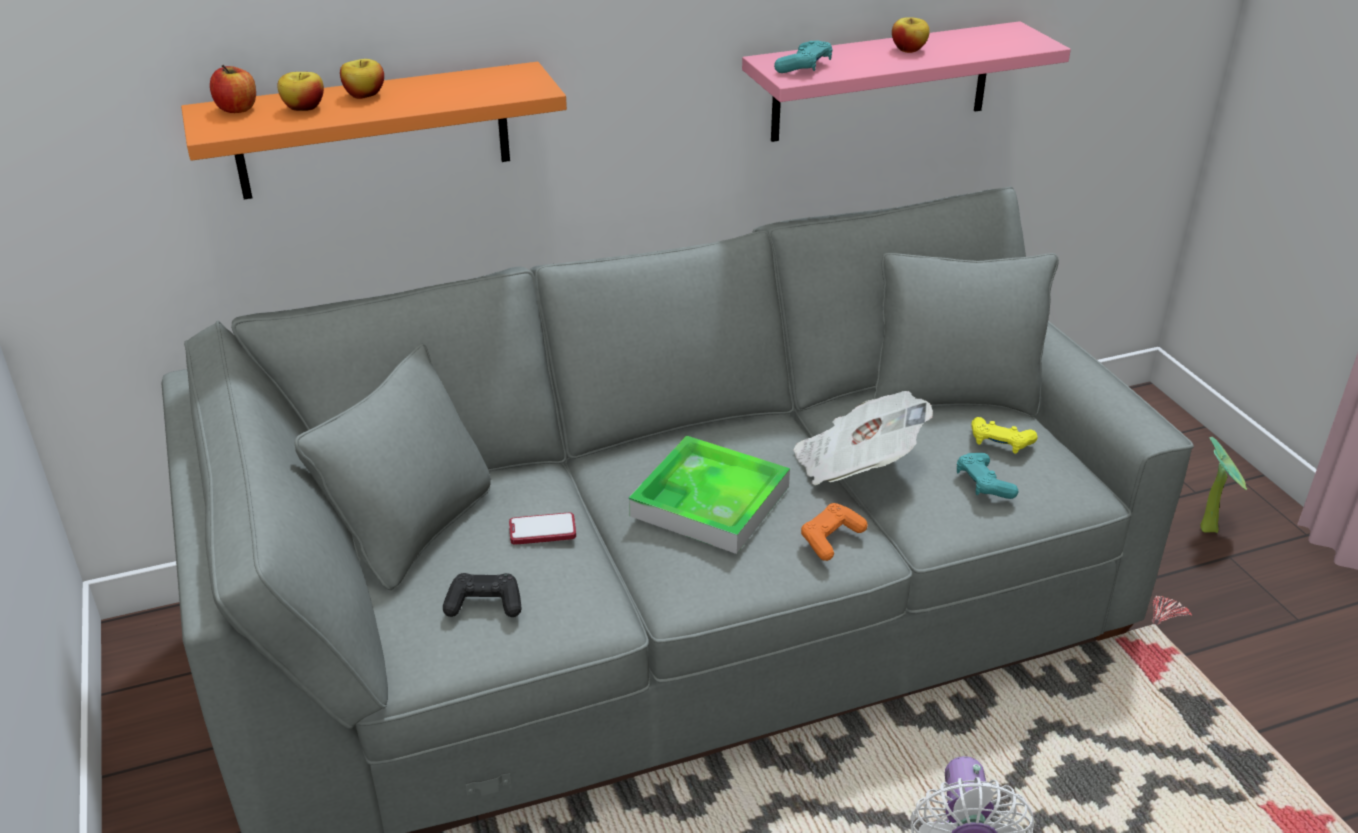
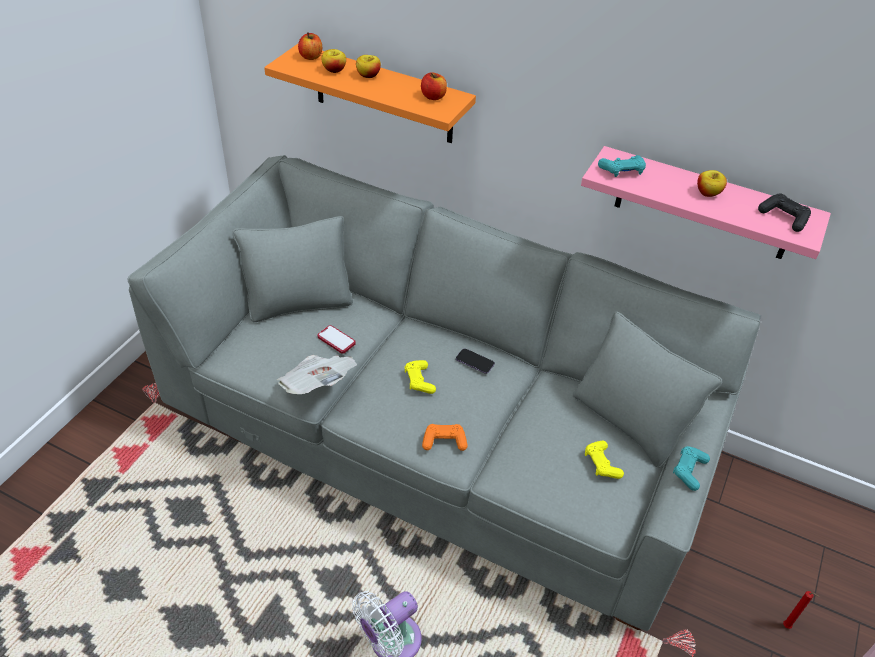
camera: 45 degrees right, 10 degrees up
black game controller [443,573,521,617] -> black game controller moved to [758,193,811,232]
tray [629,436,790,554] -> yellow game controller [405,360,436,394]
newspaper [793,391,933,485] -> newspaper moved to [277,355,357,394]
turquoise game controller [957,453,1018,499] -> turquoise game controller moved to [673,446,710,491]
potted plant [1200,437,1247,533] -> red candle [783,591,819,629]
none -> apple [421,72,447,100]
none -> phone [456,348,495,374]

